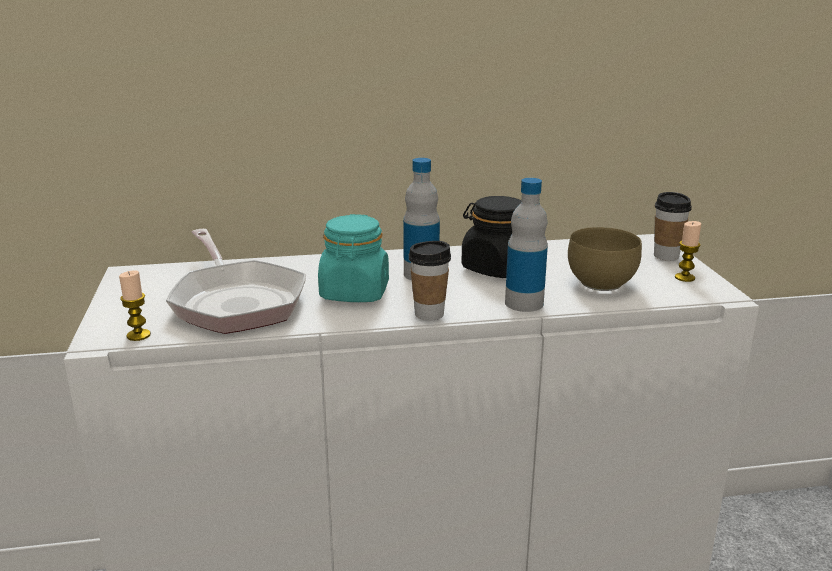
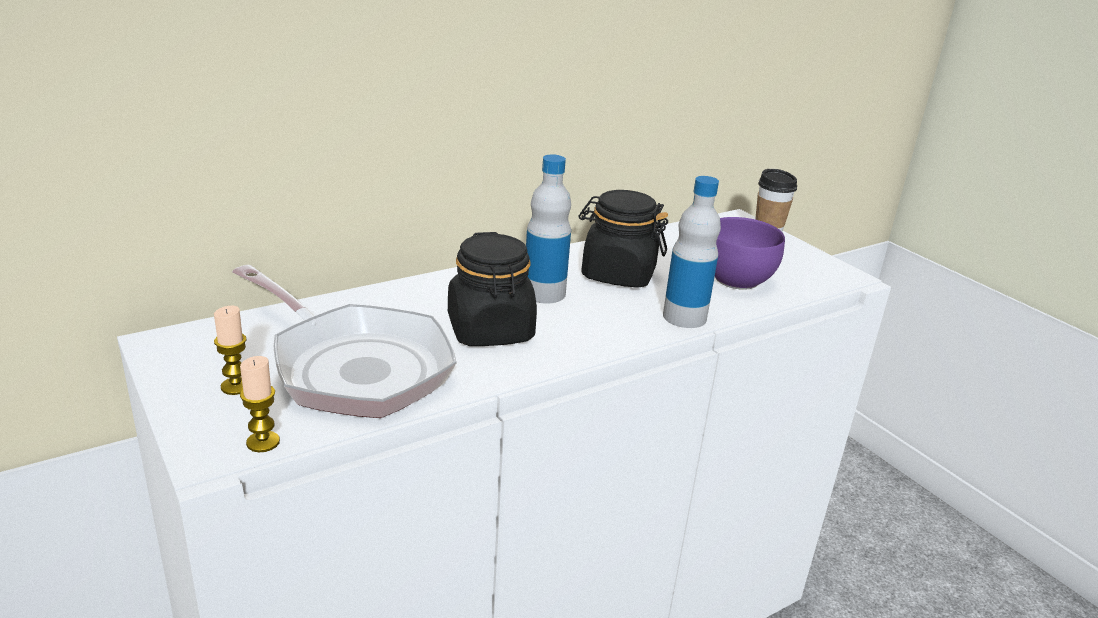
camera: 25 degrees left, 5 degrees up
turquoise jar [318,214,389,302] -> black jar [448,232,537,346]
cup [409,241,451,321] -> none
brown bowl [568,227,642,291] -> purple bowl [715,217,785,290]
candle [675,221,702,282] -> candle moved to [214,306,247,395]

